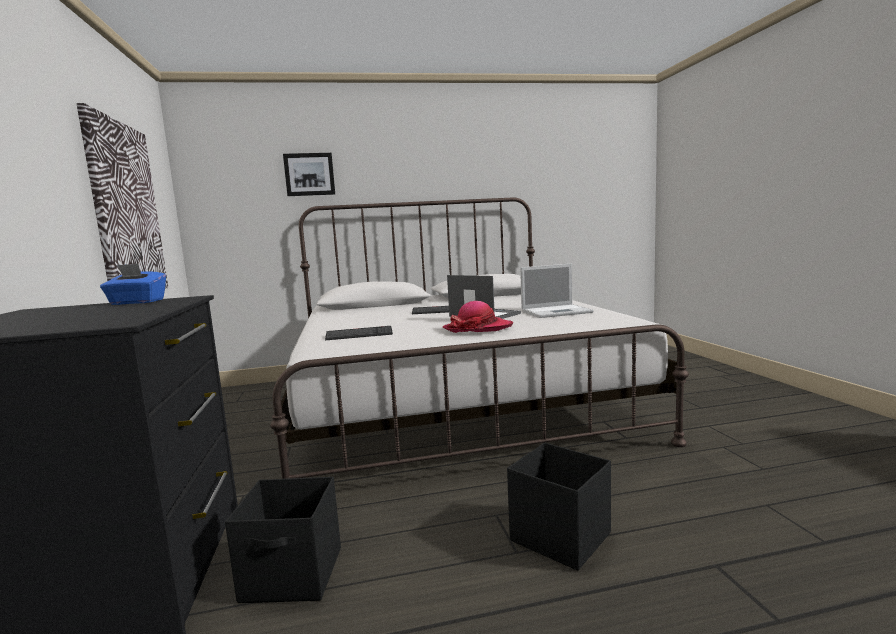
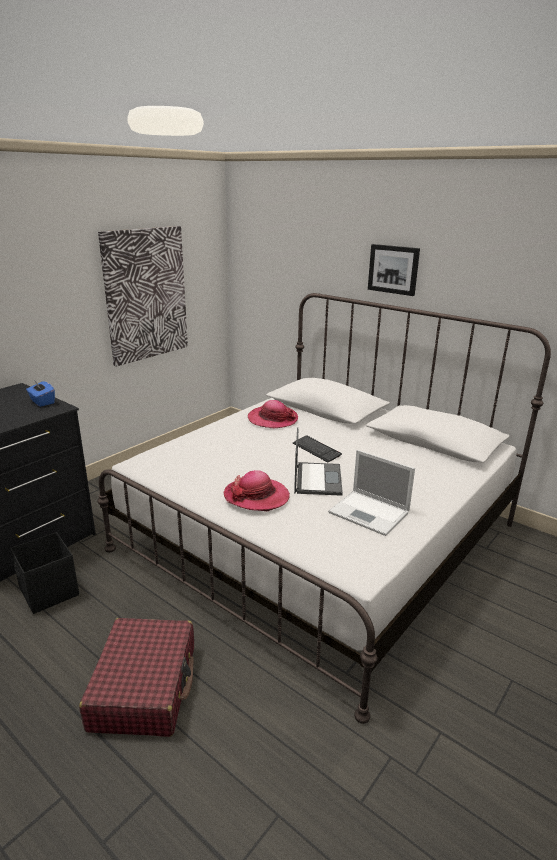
camera: 50 degrees right, 15 degrees up
picture [283,153,335,196] -> picture moved to [368,244,420,296]
keyboard [325,326,393,340] -> none
black storage box [507,443,611,571] -> red suitcase [79,618,194,737]
none -> hat [248,400,298,428]

